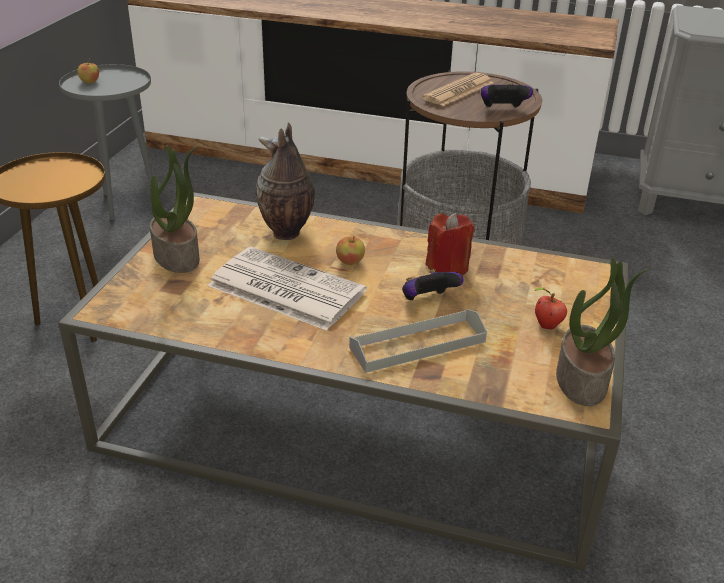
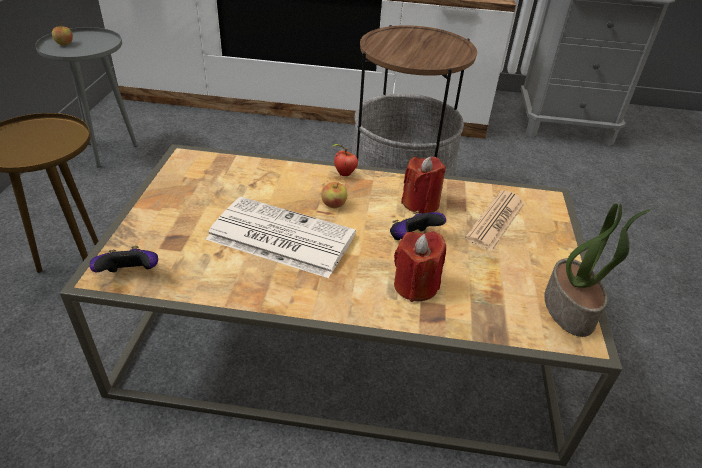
camera: 10 degrees left, 5 degrees up
potted plant [150,145,200,273] -> none
vase [256,122,315,240] -> none
grey tray [349,309,487,373] -> red candle [394,231,446,302]
newspaper [422,73,494,106] -> newspaper moved to [465,190,525,250]
game controller [481,83,533,108] -> game controller moved to [89,245,158,272]
apple [534,288,567,330] -> apple moved to [331,144,358,176]

